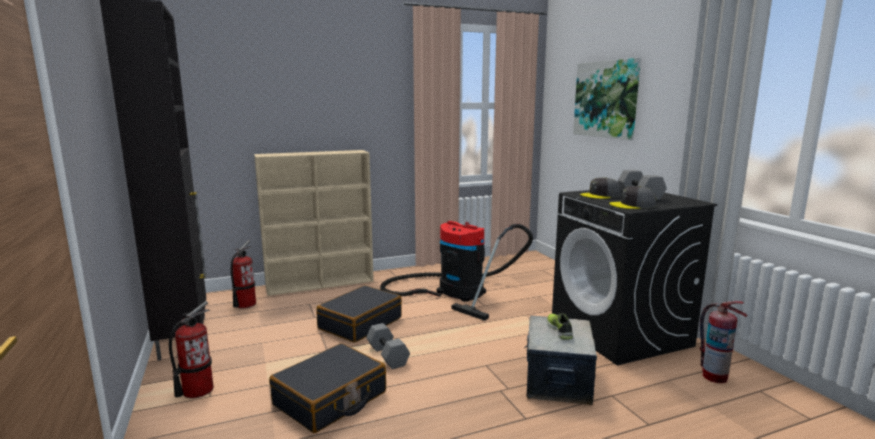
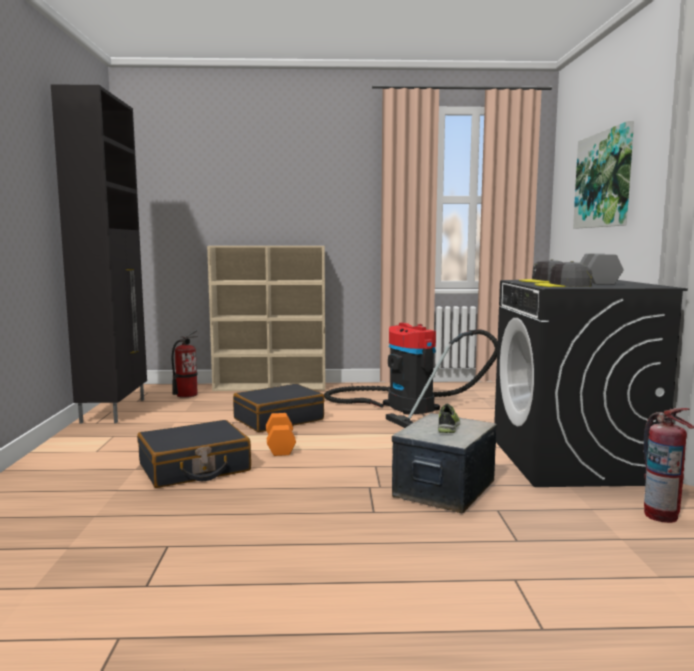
camera: 20 degrees right, 5 degrees down
fire extinguisher [169,301,214,398] -> none
grey dumbbell [366,323,410,369] -> orange dumbbell [266,413,296,456]

